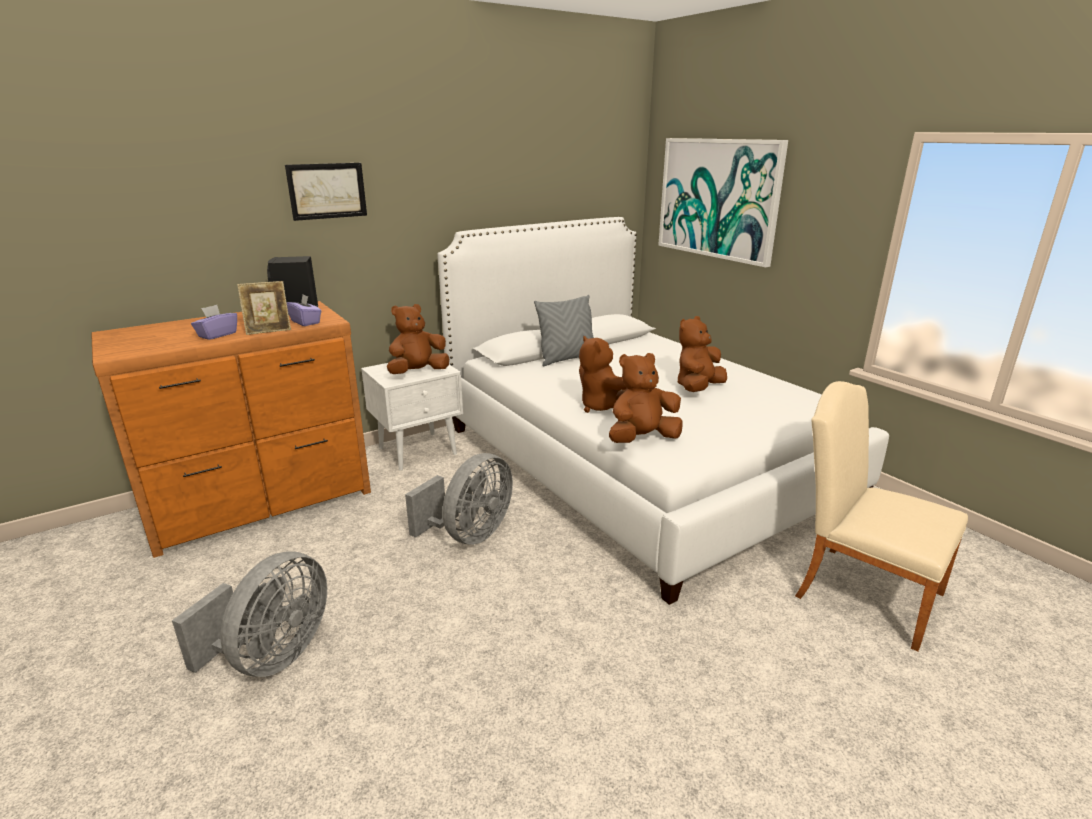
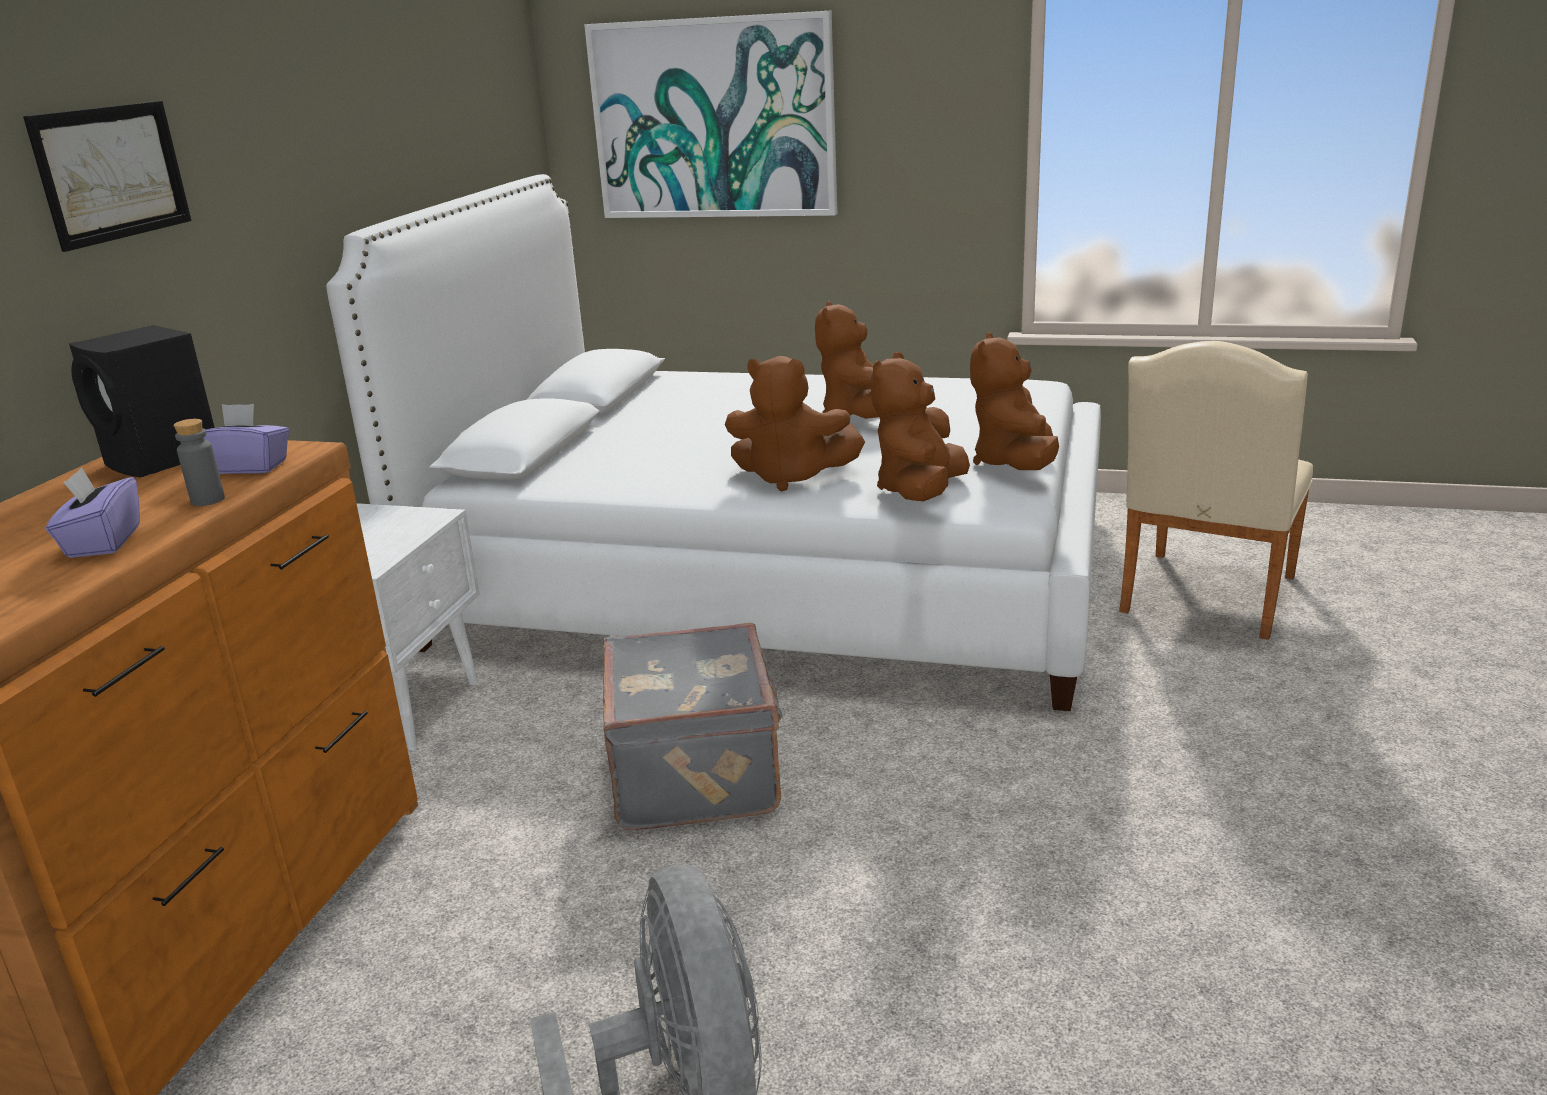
camera: 40 degrees left, 0 degrees up
picture frame [237,281,291,335] -> grey bottle [174,419,225,506]
brown plush toy [387,304,449,374] -> brown plush toy moved to [970,332,1059,470]
grey fan [405,453,513,545] -> grey suitcase [603,623,783,830]
grey pillow [534,295,594,366] -> none
beige chair [795,381,968,652] -> beige chair turned 60 degrees counterclockwise [1119,341,1313,640]

